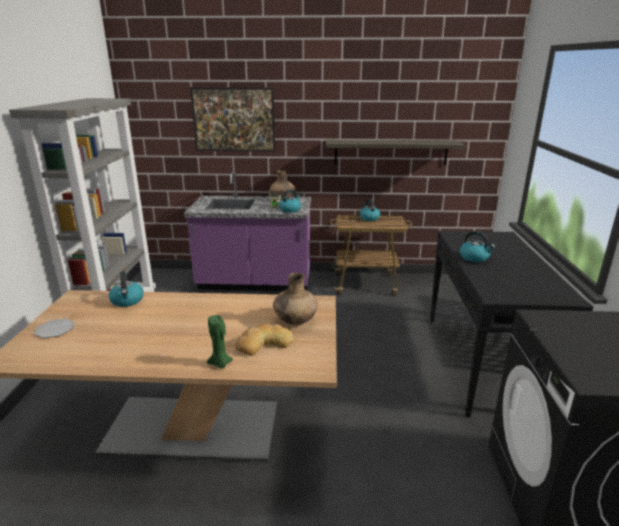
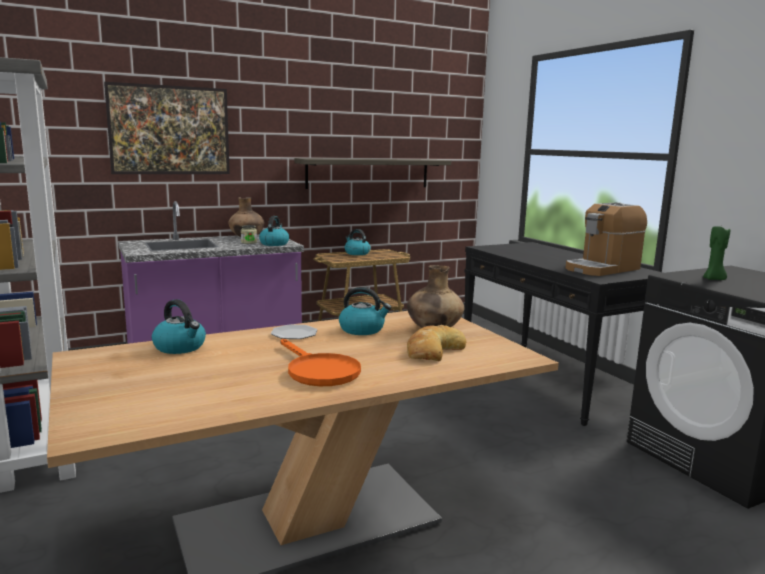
camera: 30 degrees left, 10 degrees down
plate [34,319,75,338] -> plate moved to [271,325,317,339]
green candle [207,315,233,368] -> green candle moved to [703,226,730,280]
kettle [460,231,495,262] -> kettle moved to [339,287,391,335]
none -> orange frying pan [280,339,361,386]
none -> coffee machine [566,202,647,276]

